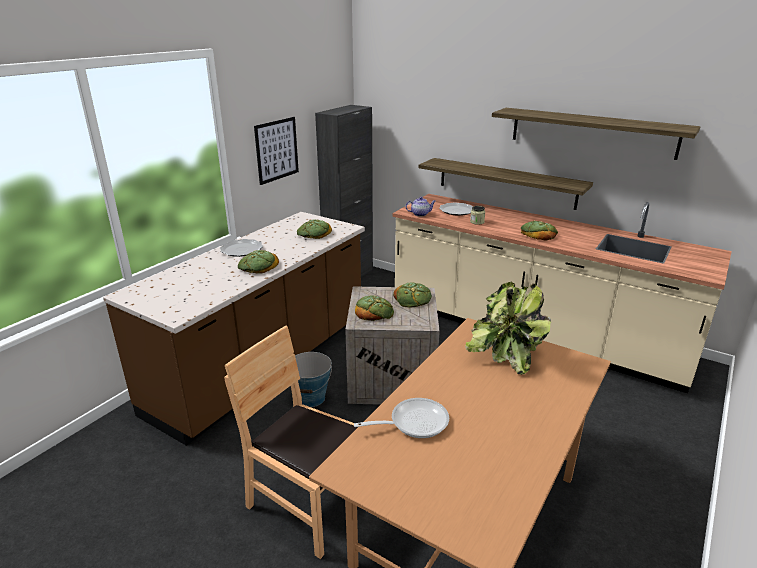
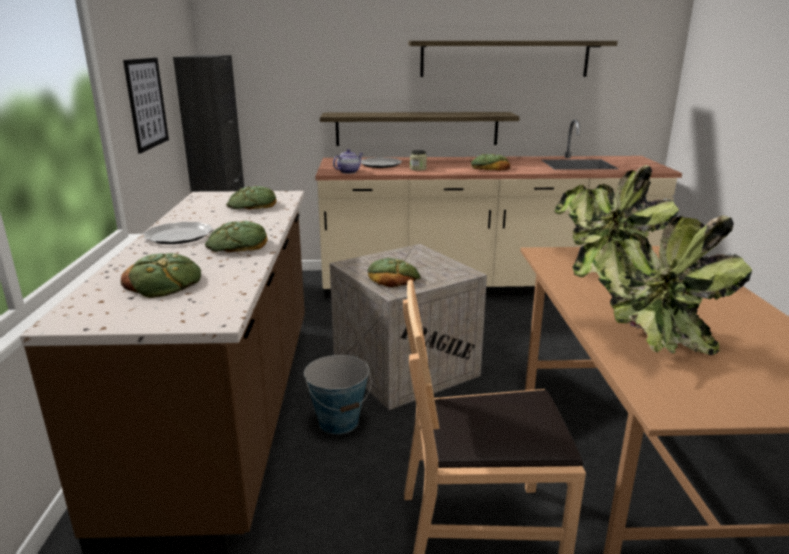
camera: 35 degrees left, 5 degrees down
frying pan [354,398,449,438] -> potted plant [572,216,752,356]
bread [393,282,432,308] -> bread moved to [121,253,201,298]

